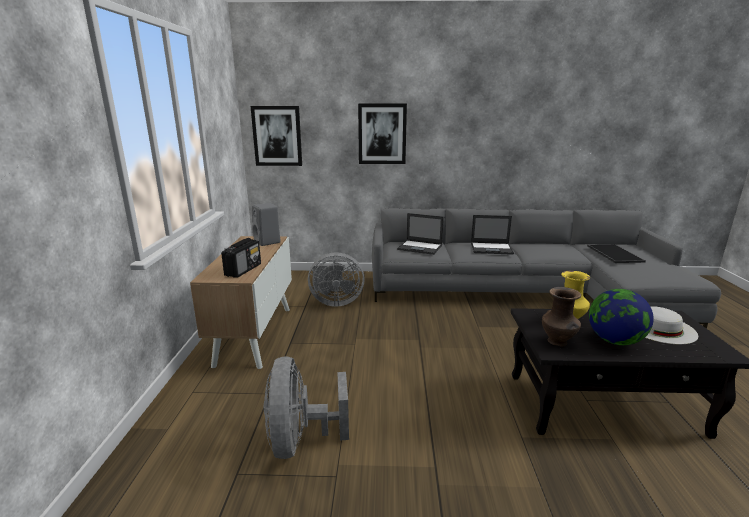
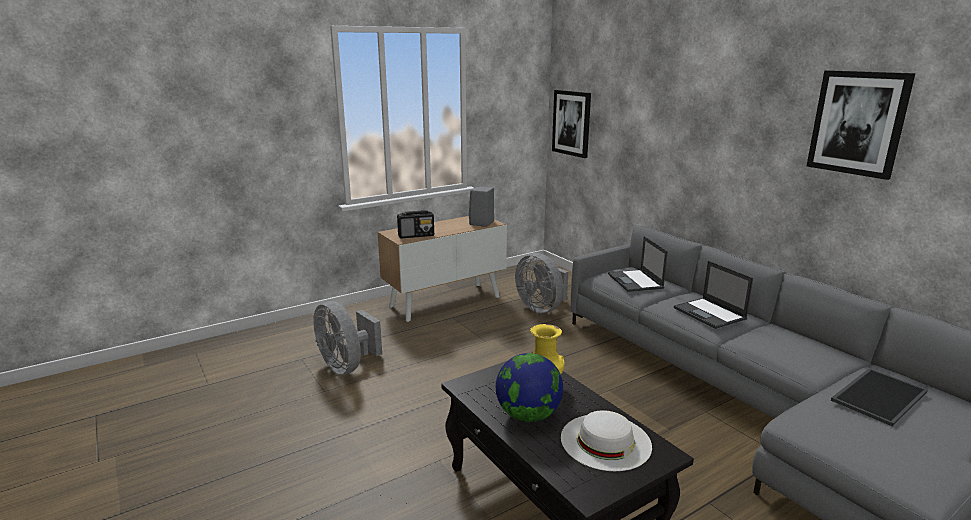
camera: 55 degrees right, 0 degrees up
grey fan [264,356,349,459] -> grey fan turned 90 degrees counterclockwise [313,301,382,375]
picture [358,104,407,164] -> picture moved to [807,70,915,180]
brown vase [542,287,581,347] -> none

